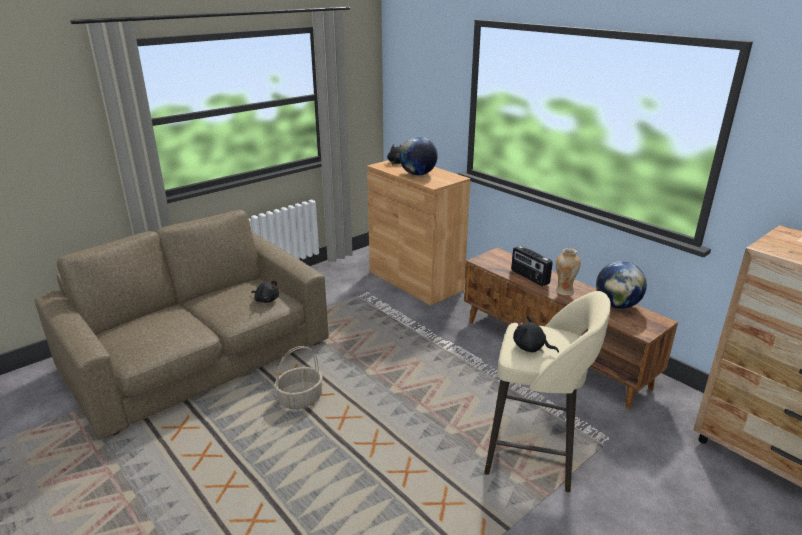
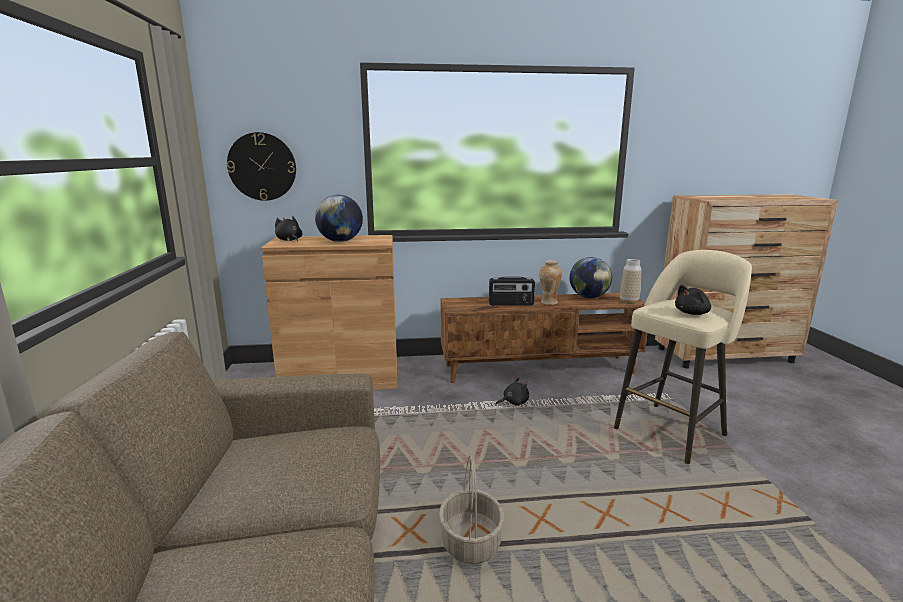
camera: 55 degrees left, 10 degrees down
black plush toy [252,280,279,303] -> black plush toy moved to [496,378,529,406]
none -> wall clock [227,132,296,201]
none -> vase [620,259,641,304]

